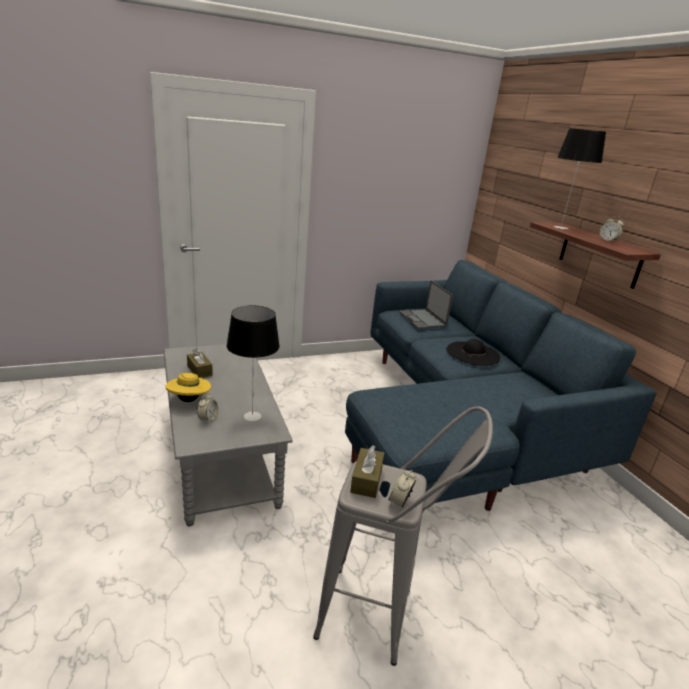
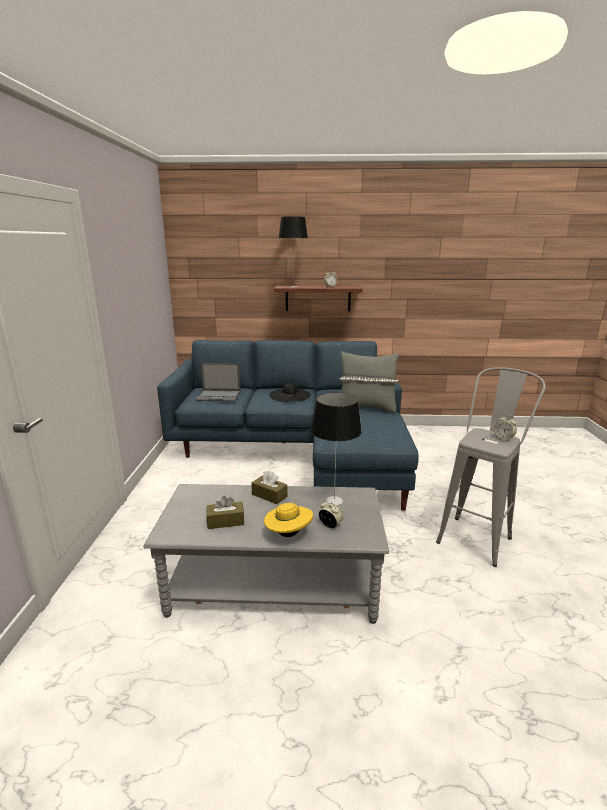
camera: 65 degrees left, 5 degrees down
brown tissue box [350,445,384,498] -> brown tissue box moved to [251,471,288,504]
none -> grey pillow [339,351,399,413]

